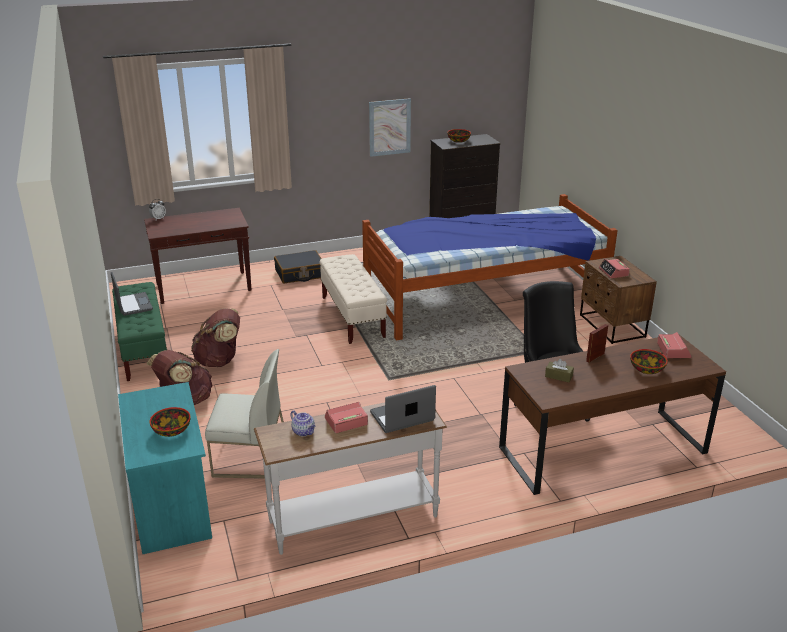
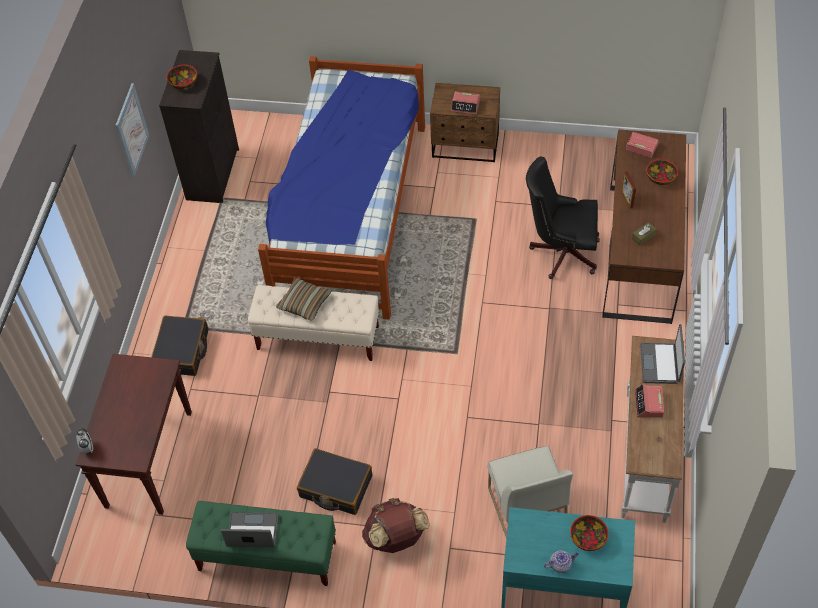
camera: 60 degrees left, 25 degrees up
brown backpack [191,308,240,367] -> black suitcase [297,448,372,515]
white chair [205,349,284,479] -> white chair turned 135 degrees clockwise [487,446,573,538]
teapot [290,410,315,436] -> teapot moved to [544,550,579,573]
none -> pillow [276,277,332,321]

